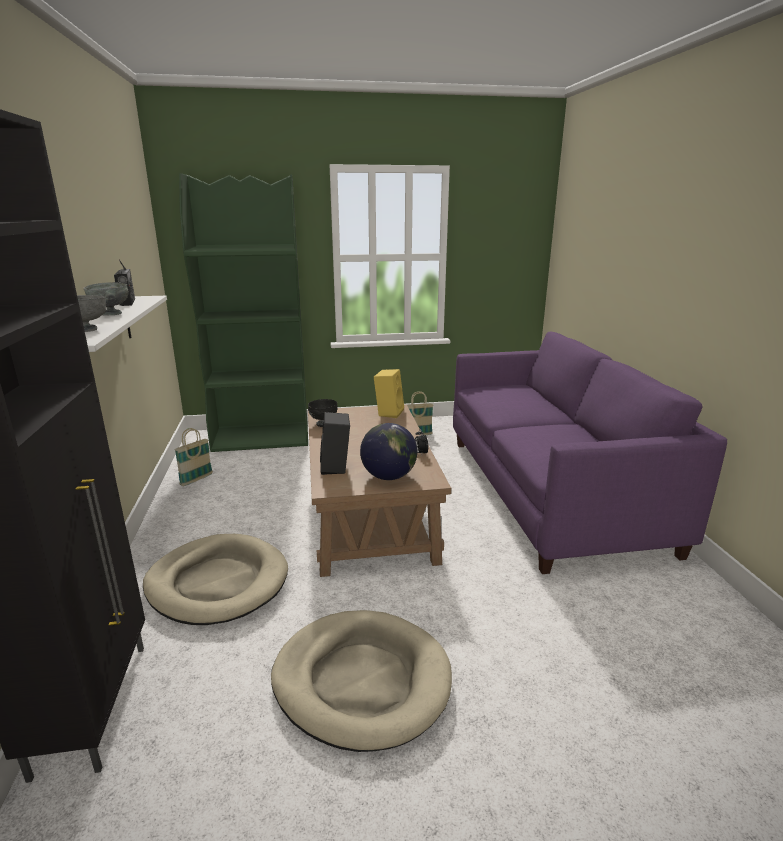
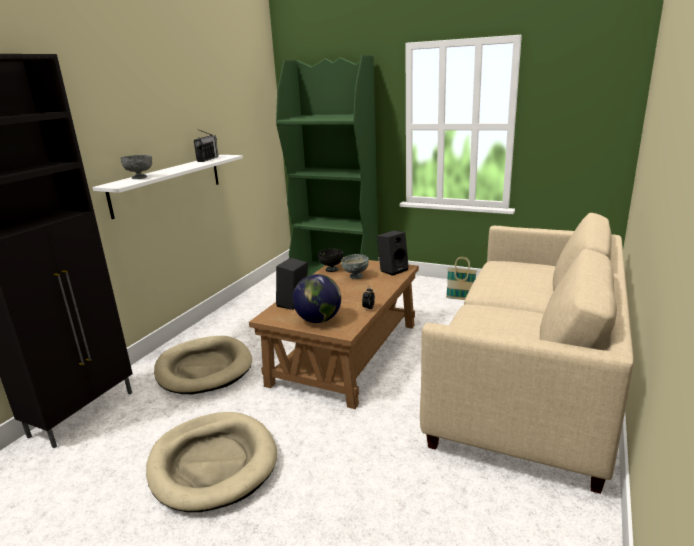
camera: 35 degrees right, 0 degrees up
grey bowl [83,282,129,315] -> grey bowl moved to [341,254,369,279]
basket [175,428,213,486] -> none
yellow speaker [374,369,404,418] -> black speaker [377,231,409,276]
purple sofa [453,331,727,574] -> beige sofa [420,213,634,494]

